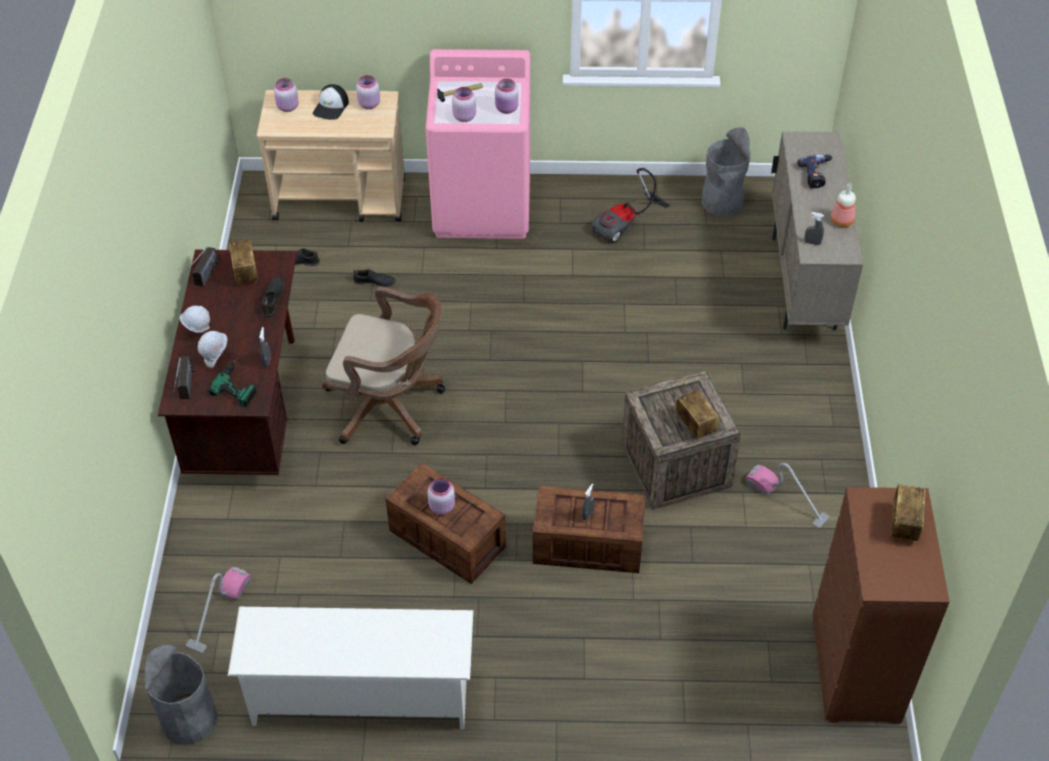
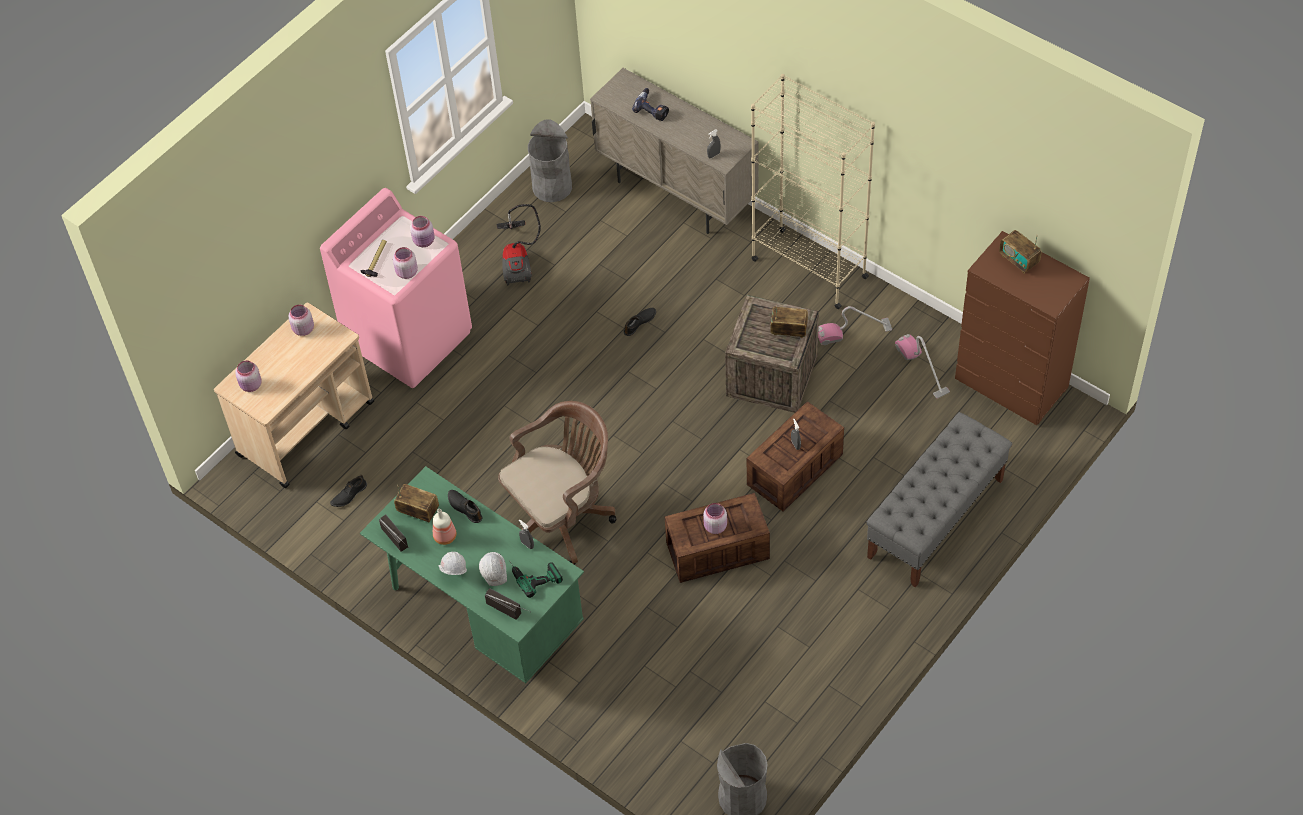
camera: 50 degrees left, 5 degrees up
brown desk [158,250,297,475] -> green desk [360,466,584,683]
vacuum cleaner [186,567,251,653] -> vacuum cleaner moved to [895,334,950,399]
white shoe rack [228,607,473,729] -> none
cap [313,84,349,120] -> none
black shoe [353,269,396,287] -> black shoe moved to [623,308,656,336]
bottle [831,183,856,227] -> bottle moved to [433,509,457,545]
none -> beige bookcase [751,74,875,309]
none -> grey bench [866,412,1012,588]

